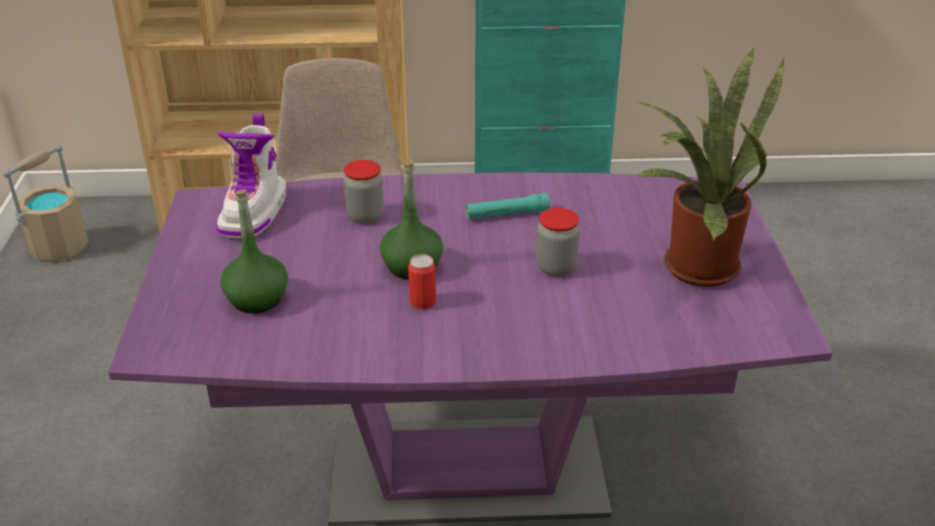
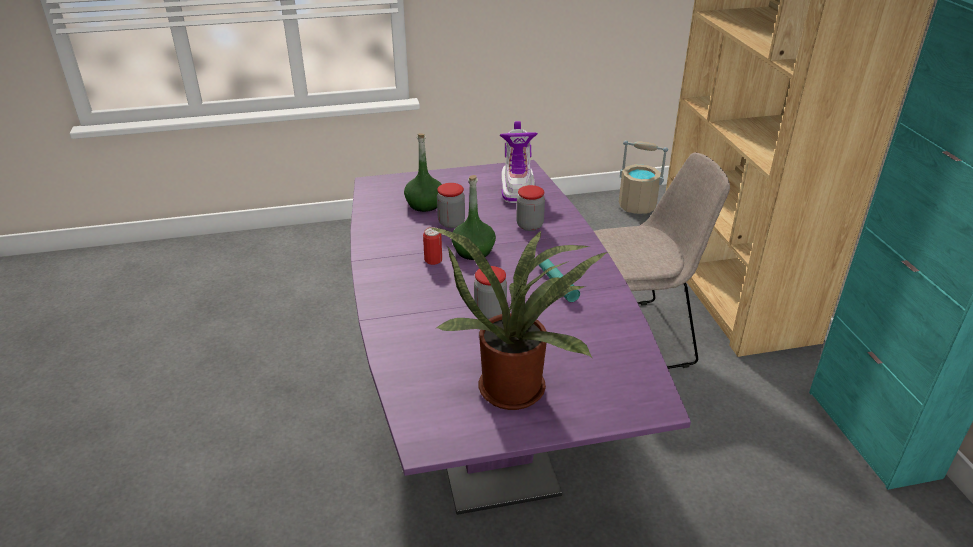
camera: 80 degrees right, 0 degrees up
boot [216,113,287,239] -> boot turned 90 degrees counterclockwise [500,121,538,203]
none -> jar [437,183,465,228]

